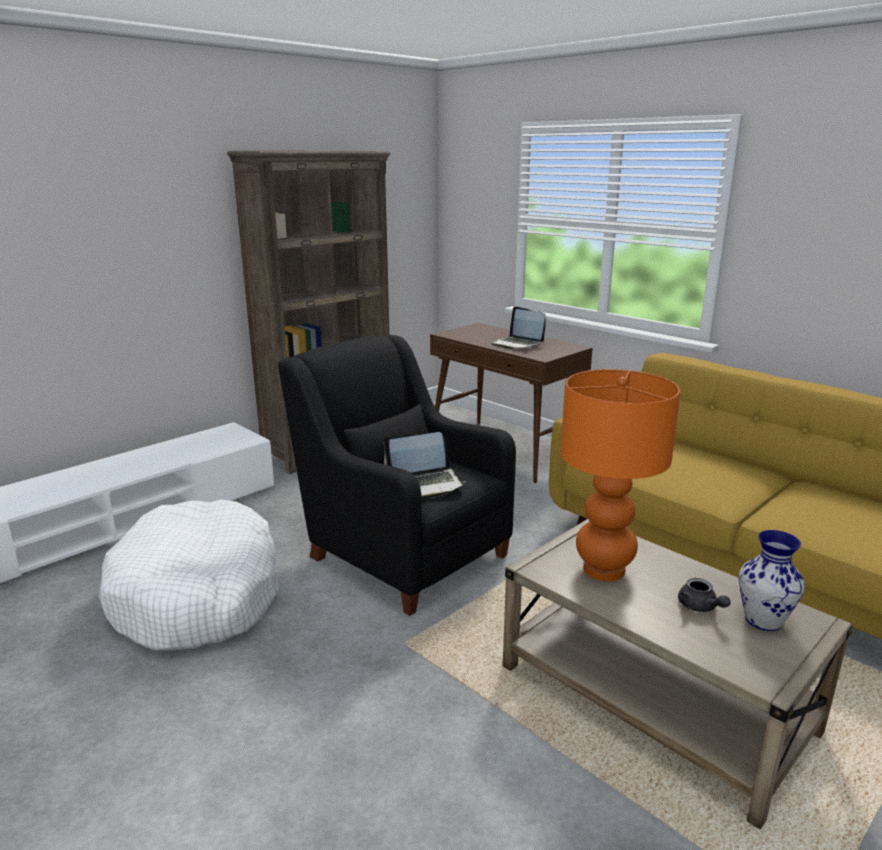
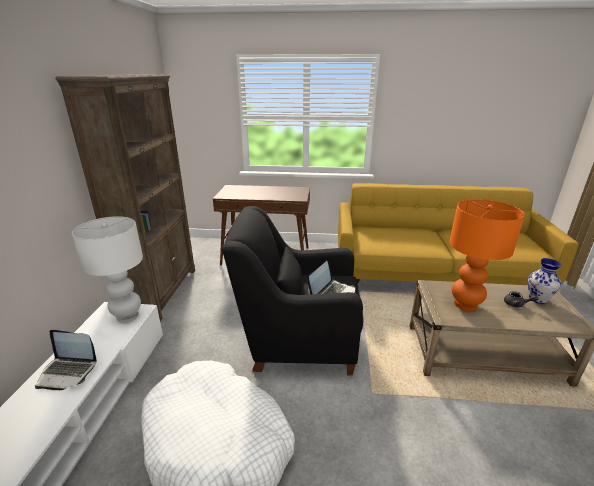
camera: 40 degrees left, 5 degrees up
laptop [492,306,546,349] -> laptop moved to [35,330,97,390]
none -> white table lamp [72,216,143,323]

